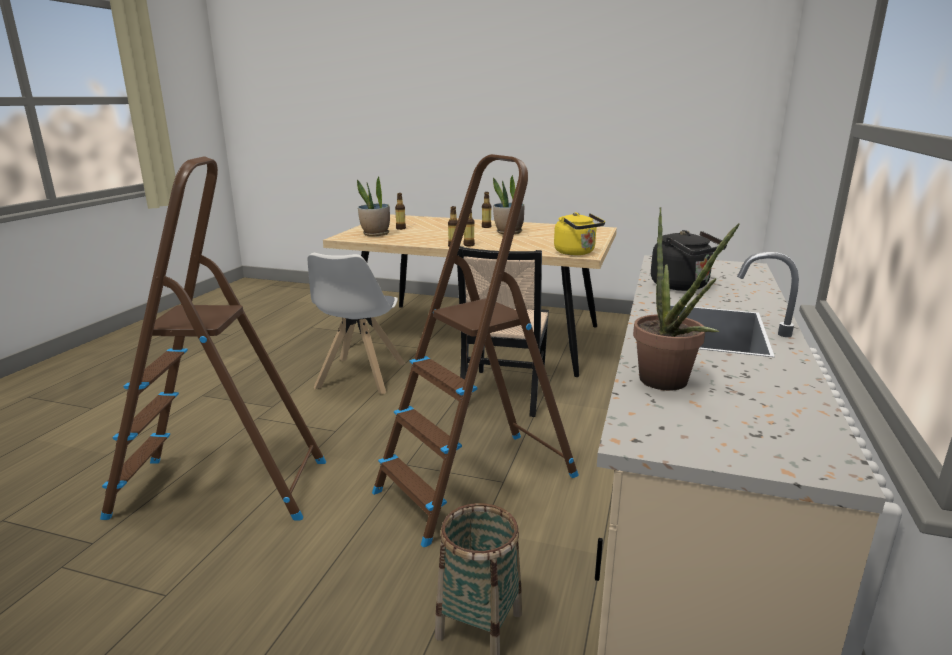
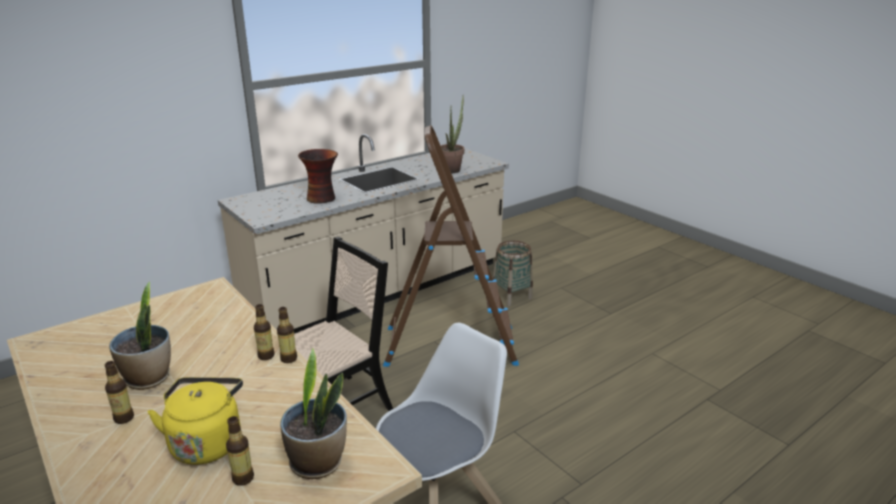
camera: 145 degrees left, 5 degrees up
brown step ladder [100,156,326,521] -> none
yellow kettle [554,212,605,255] -> yellow kettle moved to [147,377,243,465]
black kettle [651,230,727,291] -> vase [298,149,338,203]

